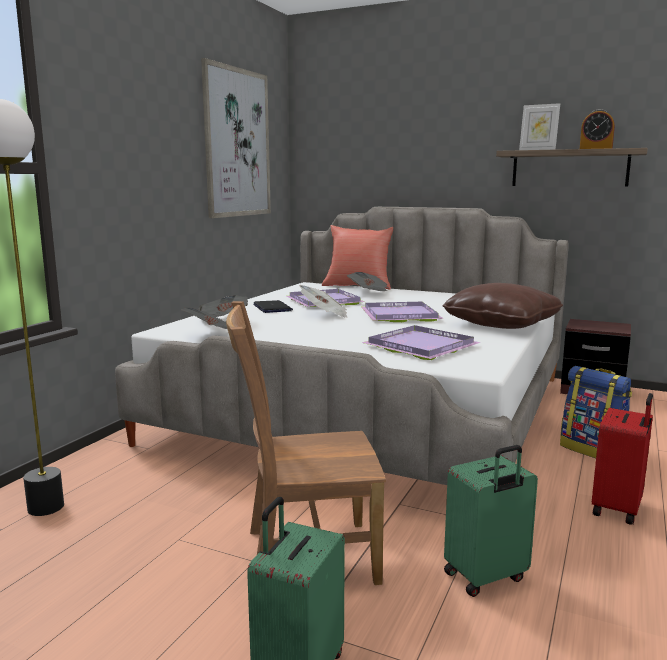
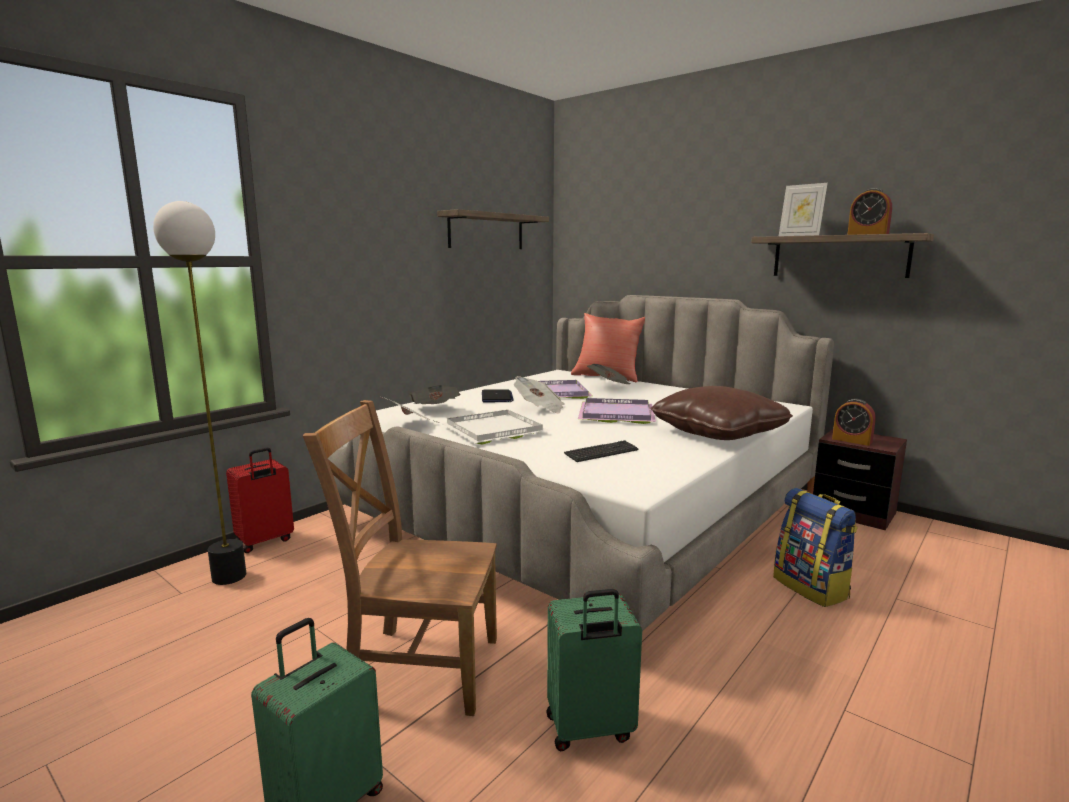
camera: 15 degrees right, 0 degrees up
picture [201,58,271,218] -> shelf [437,209,549,249]
purple tray [362,325,481,360] -> keyboard [564,440,638,462]
red suitcase [592,393,653,525] -> red suitcase moved to [226,448,294,553]
none -> white tray [441,410,550,445]
none -> alarm clock [832,399,876,446]

